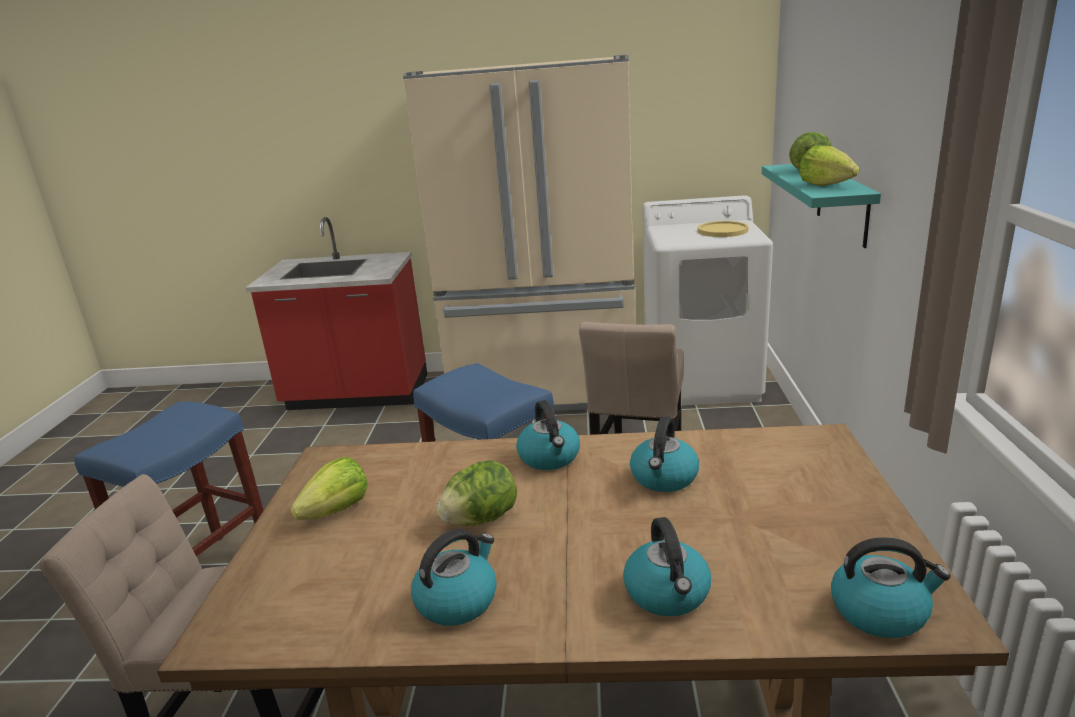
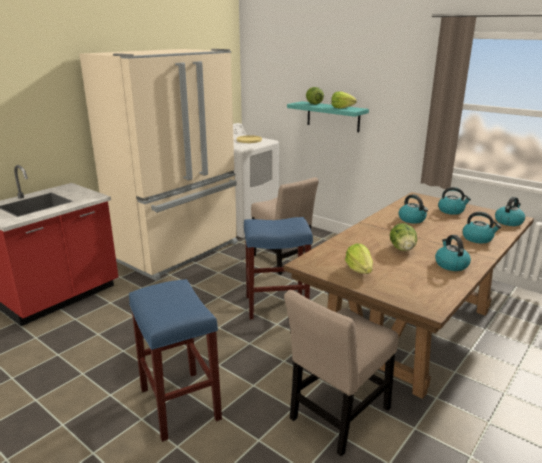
camera: 55 degrees left, 0 degrees up
kettle [516,400,580,470] -> kettle moved to [438,187,471,215]

